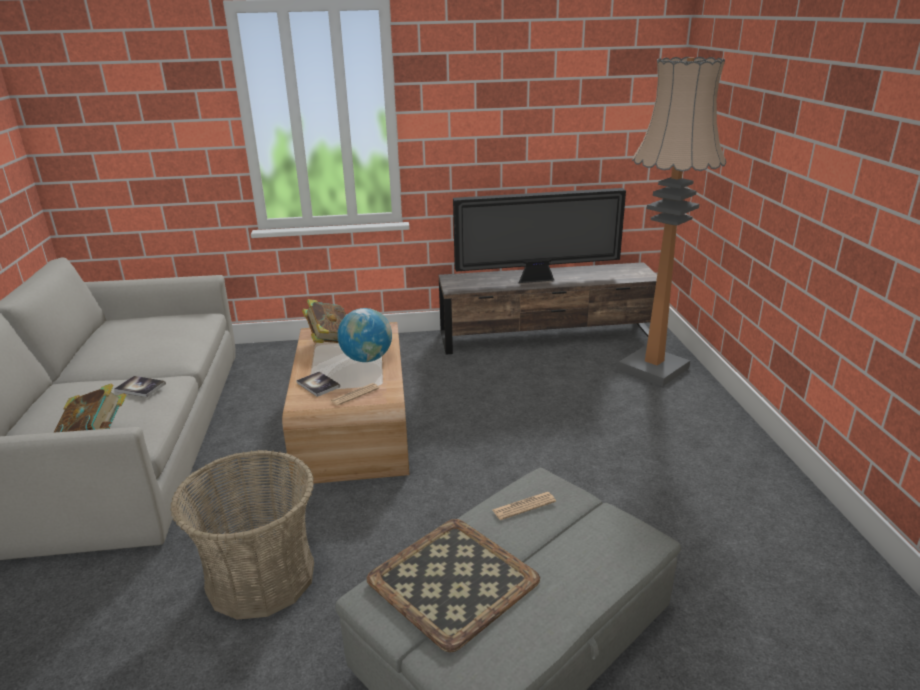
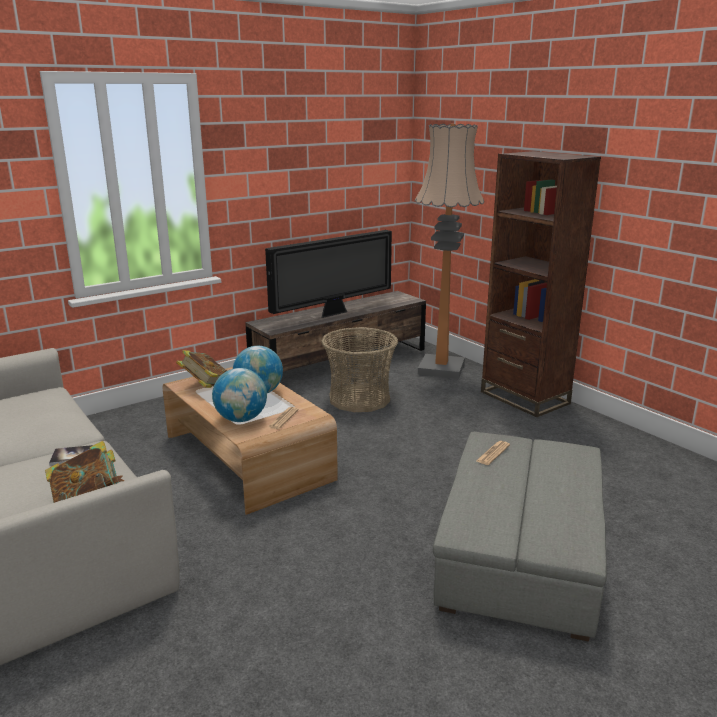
camera: 30 degrees left, 5 degrees down
basket [170,450,314,620] -> basket moved to [321,327,398,412]
book [296,372,340,397] -> globe [212,368,267,422]
tray [367,519,540,652] -> none
none -> brown bookcase [481,151,601,417]

